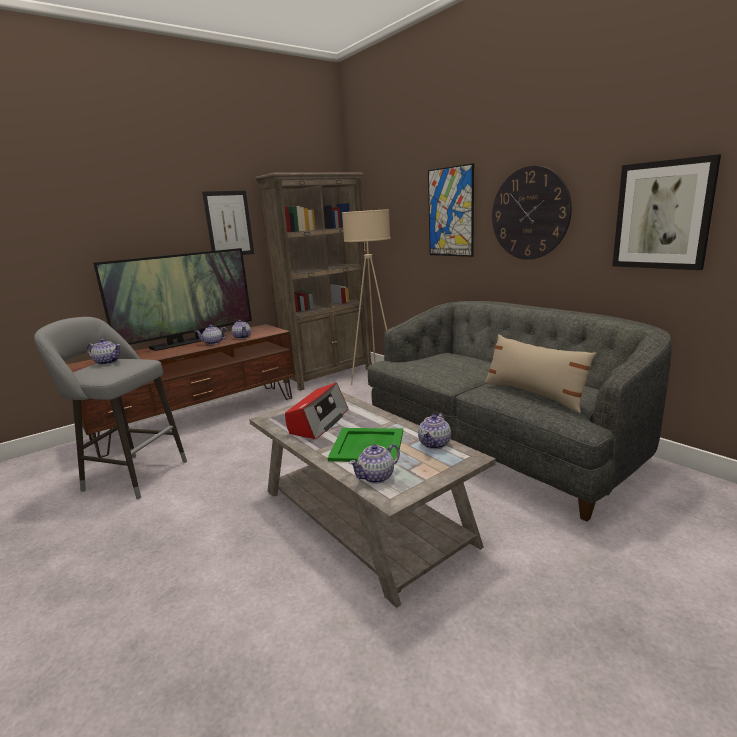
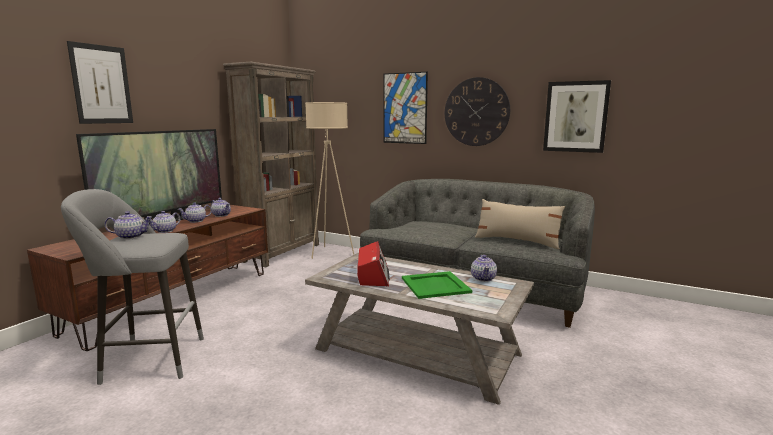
camera: 25 degrees left, 5 degrees down
picture [202,190,254,255] -> picture moved to [67,41,133,124]
teapot [349,444,400,484] -> teapot moved to [149,211,180,233]

